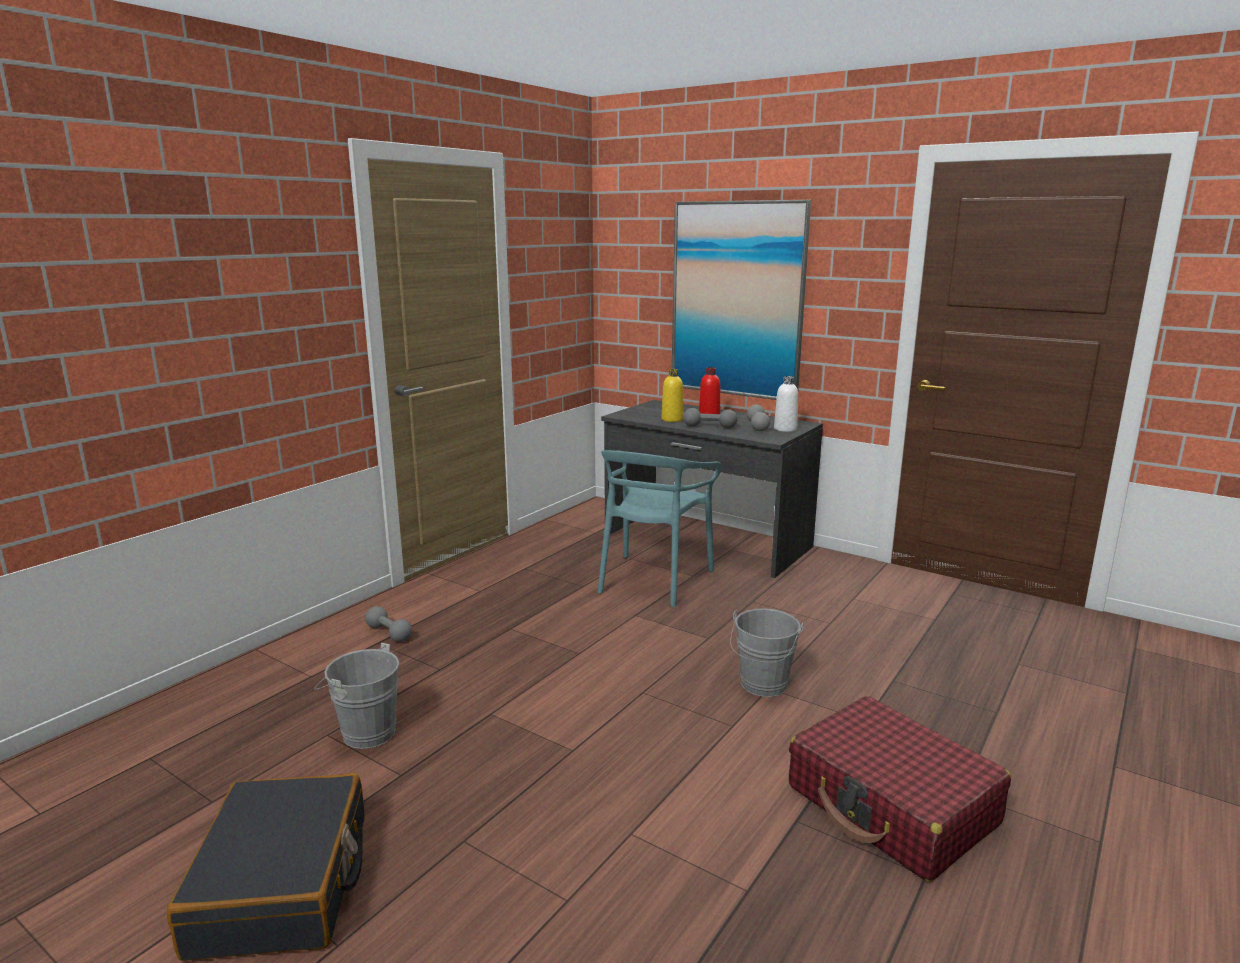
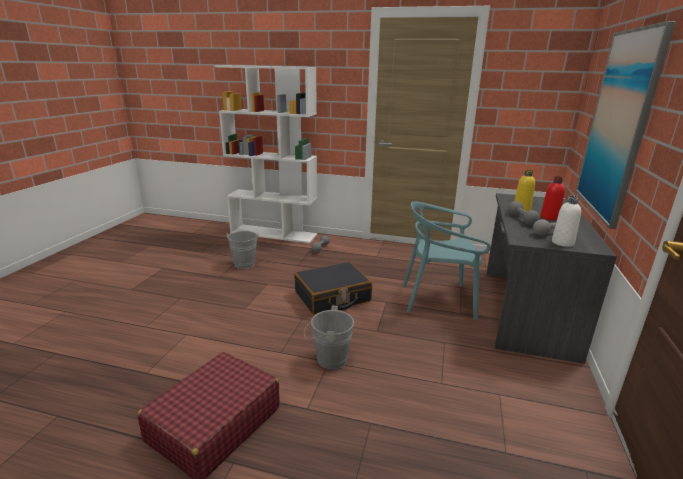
camera: 70 degrees right, 5 degrees up
black suitcase [167,773,365,961] -> black suitcase moved to [294,262,372,315]
none -> white bookcase [215,65,317,243]

